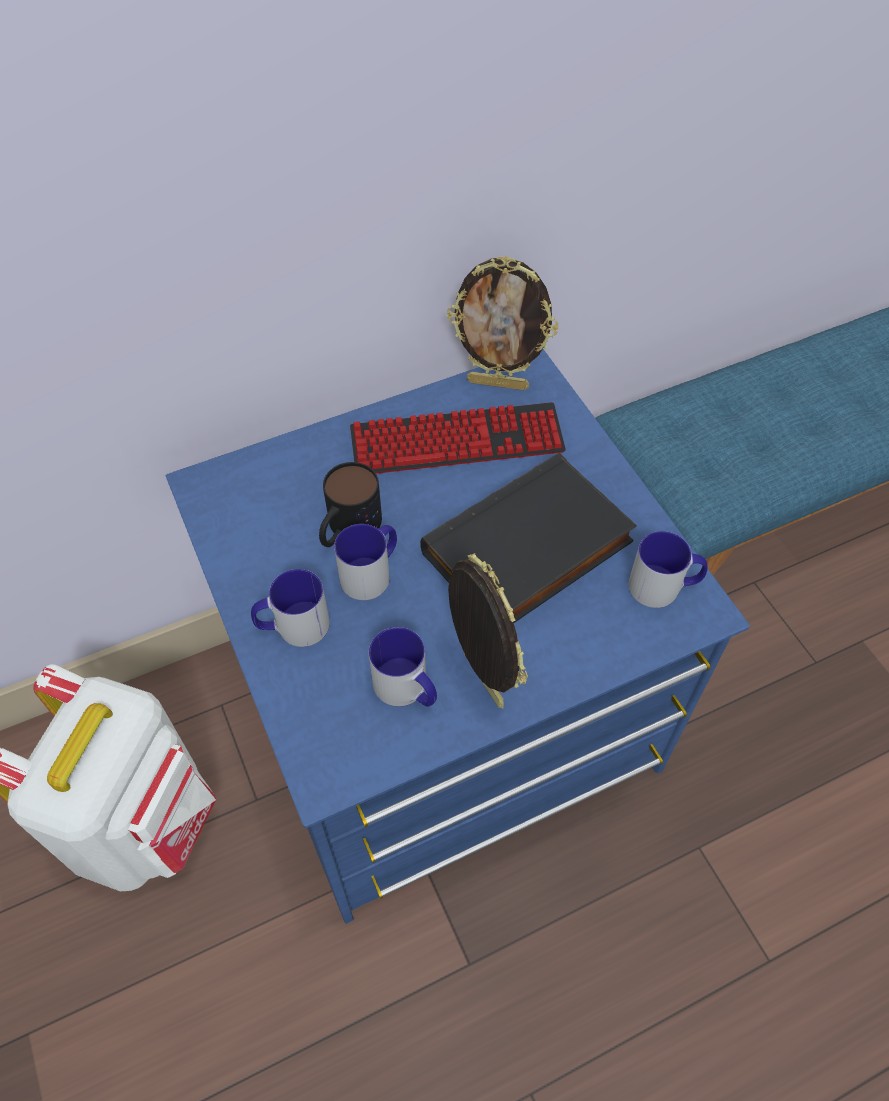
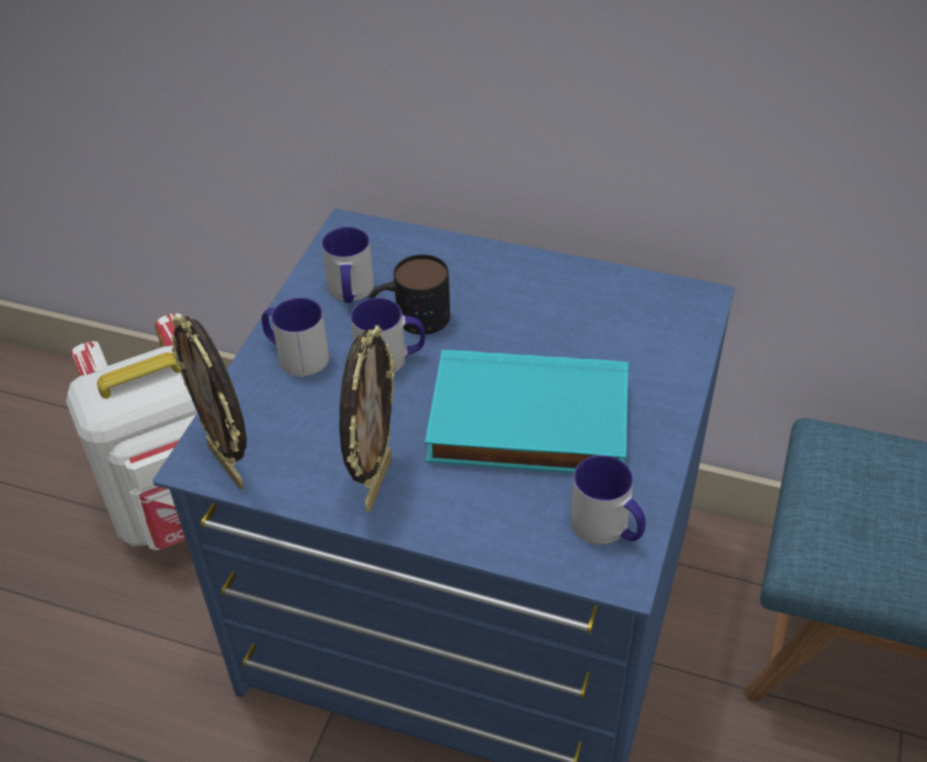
camera: 45 degrees right, 10 degrees down
keyboard [350,402,566,474] -> none
mug [369,627,437,706] -> mug moved to [322,227,374,303]
black book [420,453,637,623] -> turquoise book [425,350,628,473]
picture frame [447,256,558,390] -> picture frame moved to [171,315,247,489]

